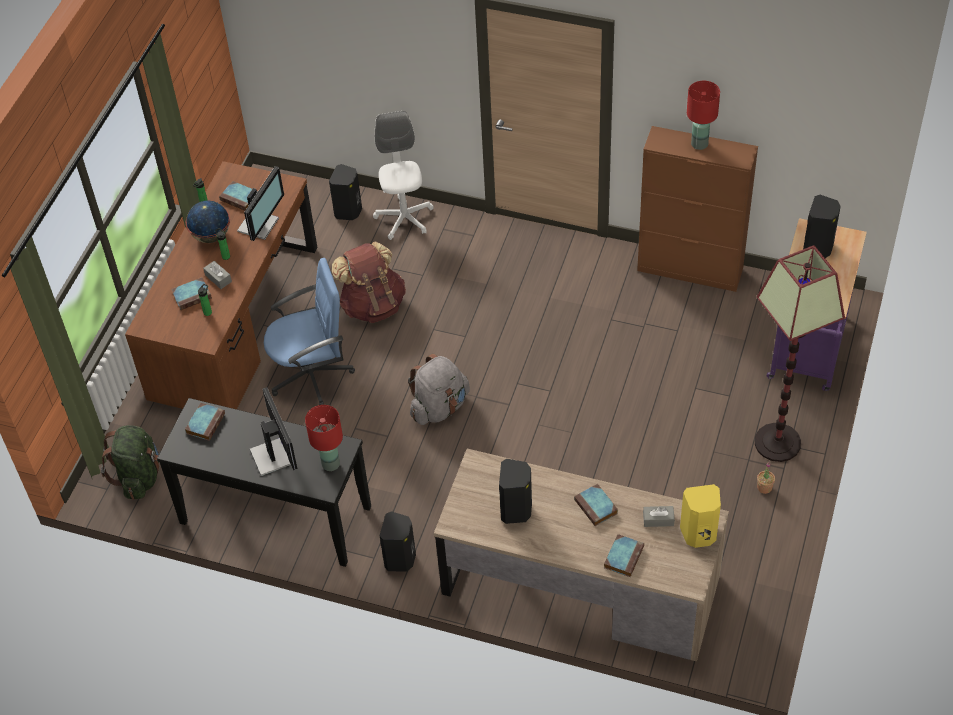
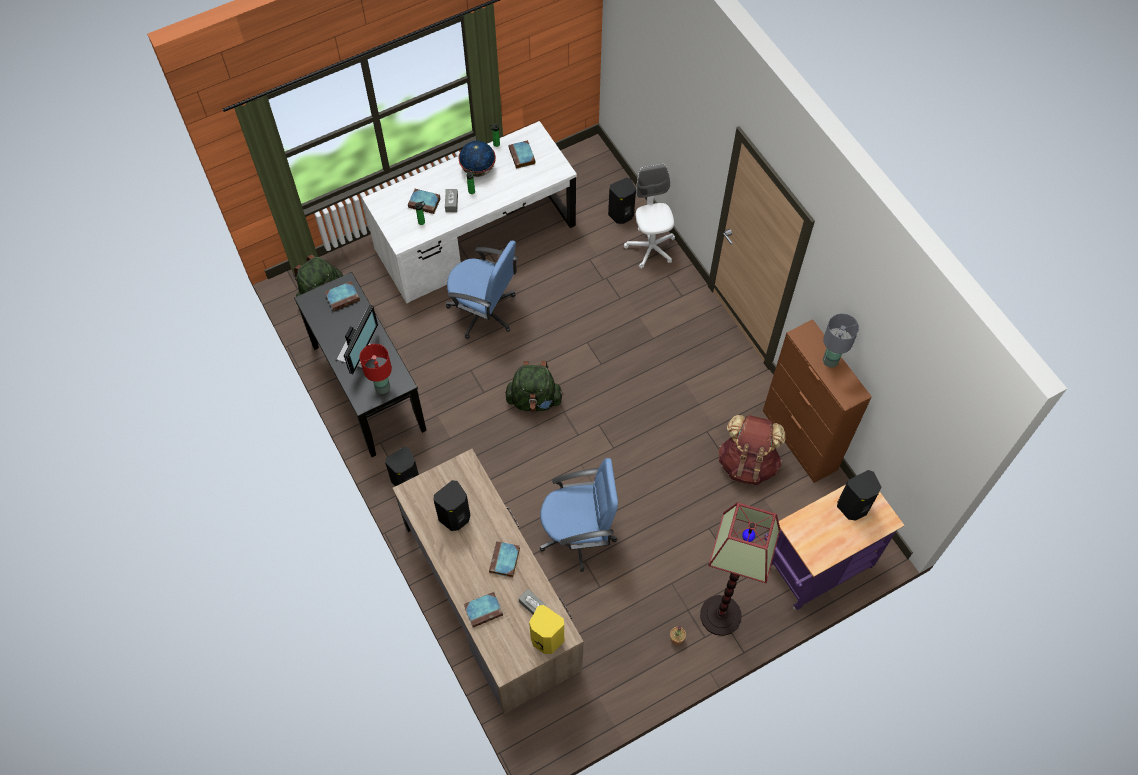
camera: 40 degrees right, 10 degrees up
brown desk [125,161,317,409] -> white desk [362,121,577,304]
monitor [237,166,284,241] -> none
brown backpack [331,242,406,323] -> brown backpack moved to [718,415,785,485]
white office chair [373,111,434,240] -> white office chair turned 45 degrees counterclockwise [624,164,675,269]
grey backpack [408,354,470,425] -> green backpack [505,361,564,412]
red table lamp [687,81,720,150] -> grey table lamp [823,313,859,368]
none -> blue office chair [540,458,618,572]

